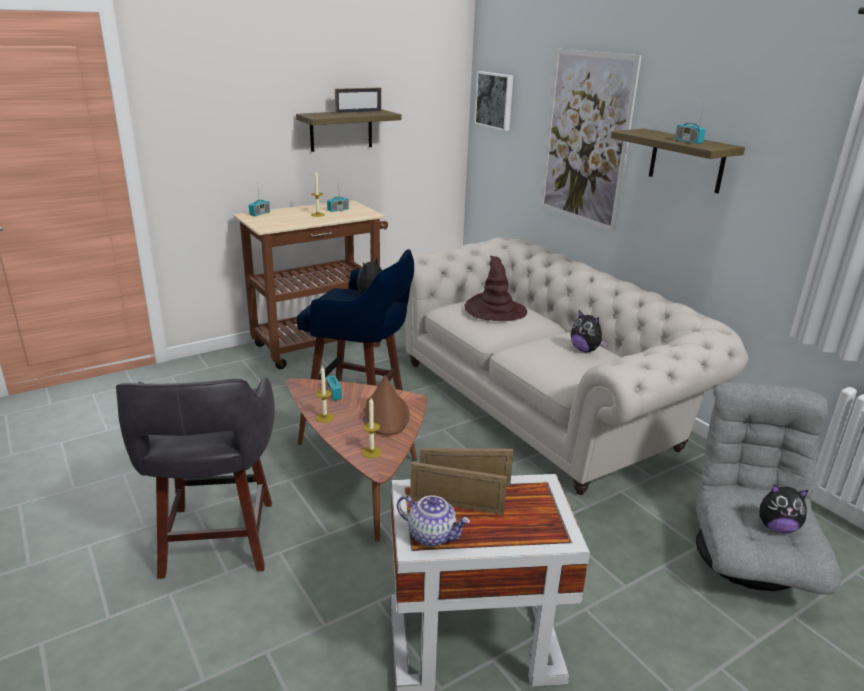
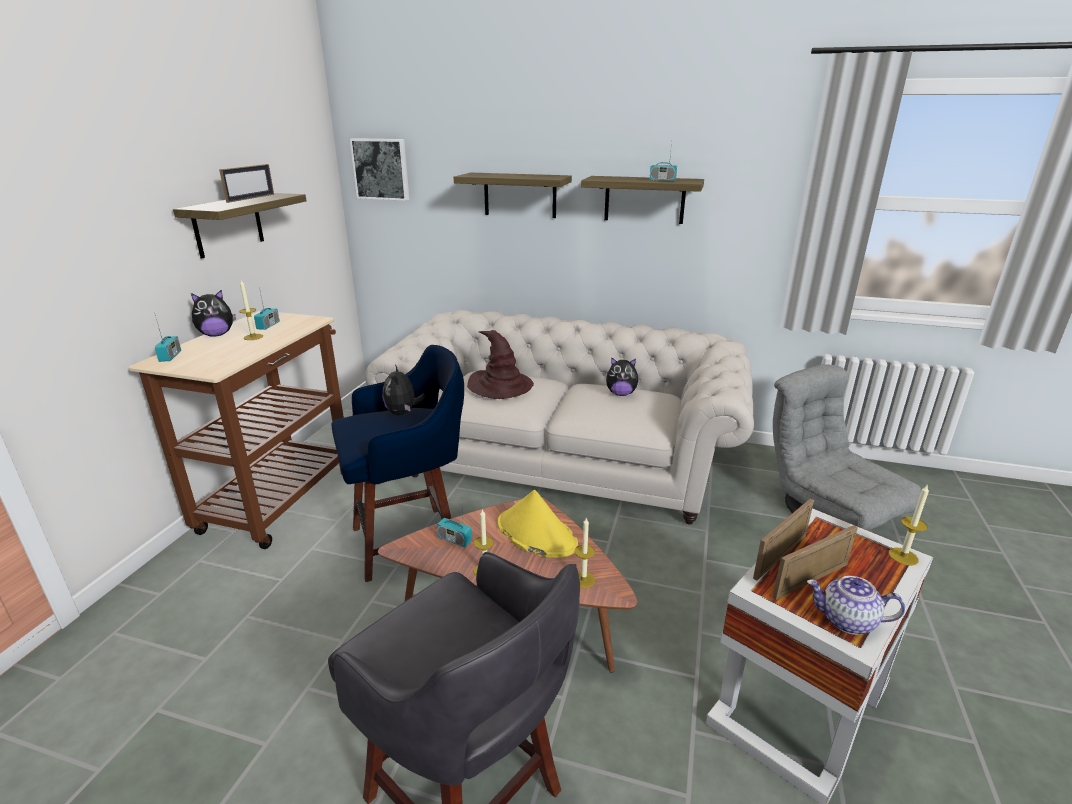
camera: 40 degrees left, 0 degrees up
brown hat [362,375,410,436] -> yellow hat [498,490,578,558]
teapot [397,495,470,547] -> teapot turned 150 degrees counterclockwise [807,576,905,635]
picture [540,48,642,232] -> shelf [454,173,572,218]
plush toy [760,484,809,533] -> plush toy moved to [191,290,236,337]
none -> candle [889,484,929,566]

